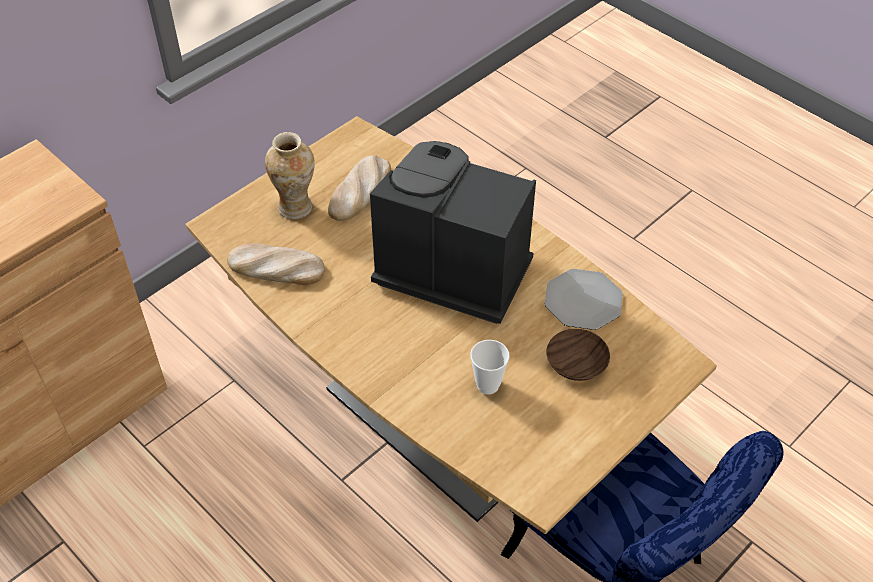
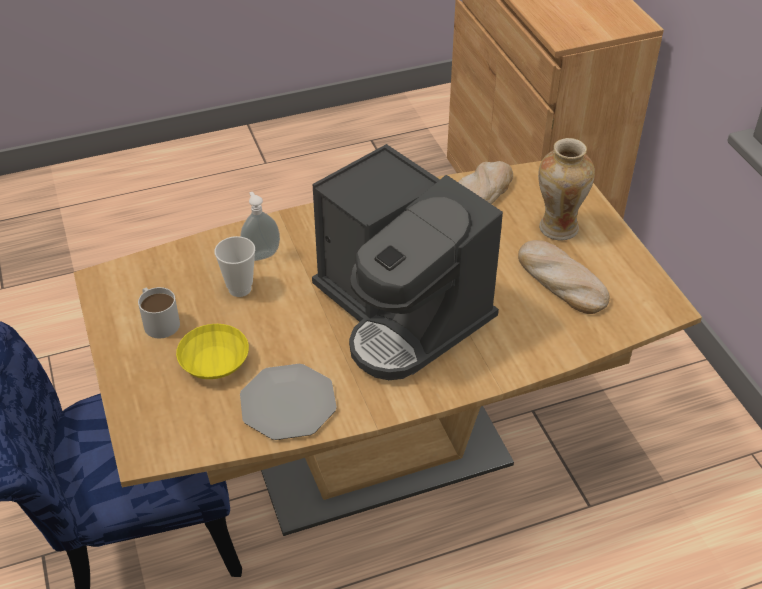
camera: 115 degrees right, 5 degrees down
coffee machine [370,141,536,324] -> coffee machine turned 90 degrees clockwise [312,144,503,380]
brown bowl [546,329,610,381] -> yellow bowl [176,324,249,379]
none -> white mug [138,287,180,338]
none -> soap dispenser [240,192,280,261]

